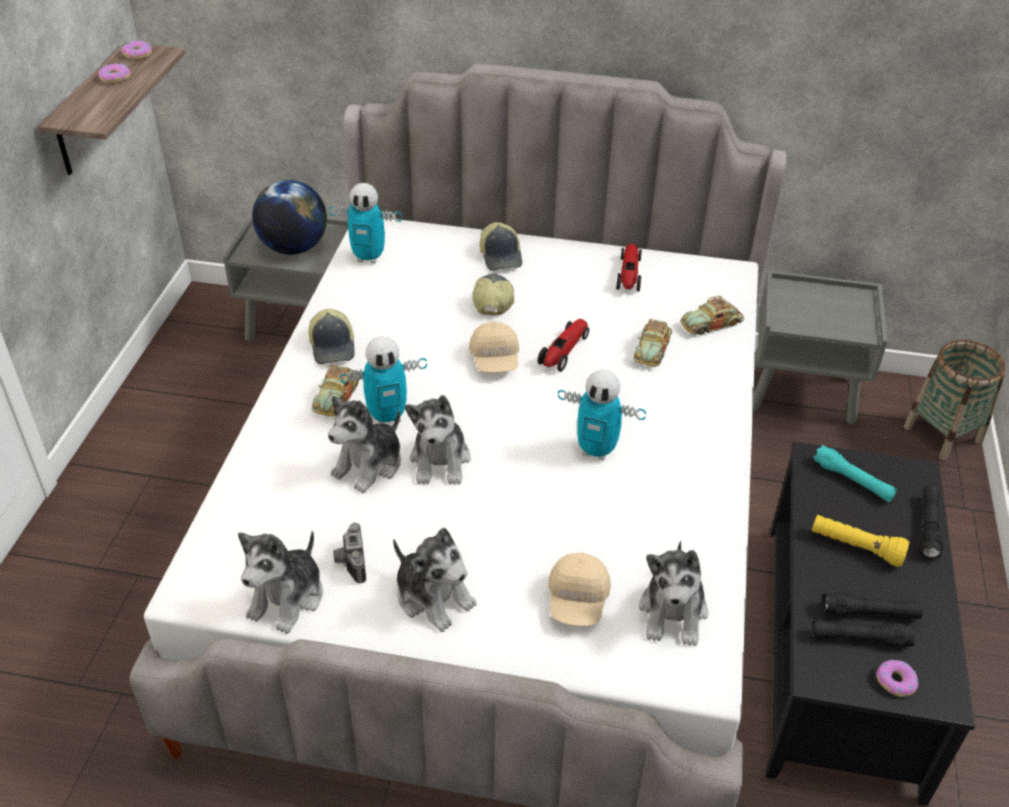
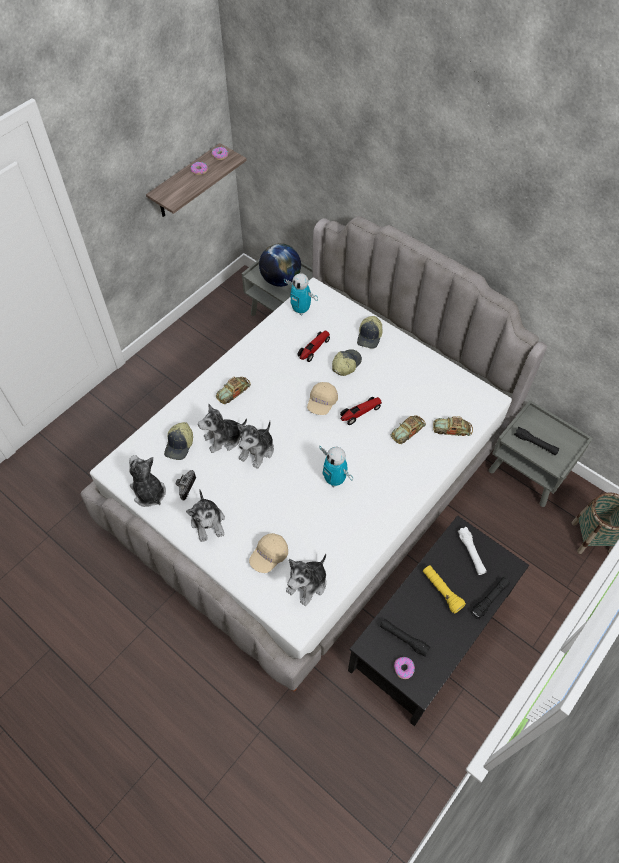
camera: 30 degrees right, 15 degrees up
plush toy [238,531,323,634] -> plush toy turned 90 degrees clockwise [129,455,166,507]
cap [309,309,355,364] -> cap moved to [164,422,193,460]
toy robot [340,336,427,424] -> none
toy car [616,244,642,292] -> toy car moved to [297,330,330,362]
turquoise flashlight [813,445,897,502] -> white flashlight [458,527,487,575]
black flashlight [821,592,923,619] -> black flashlight moved to [514,427,559,456]

